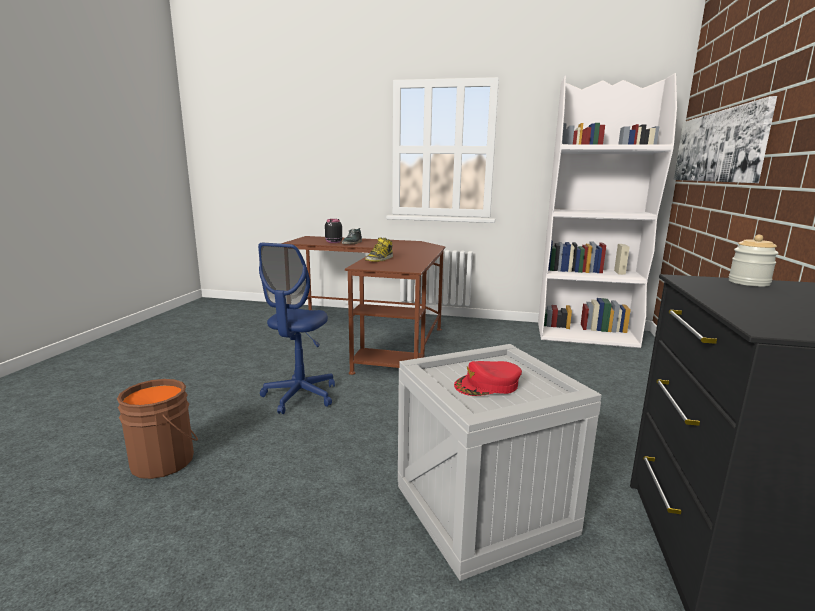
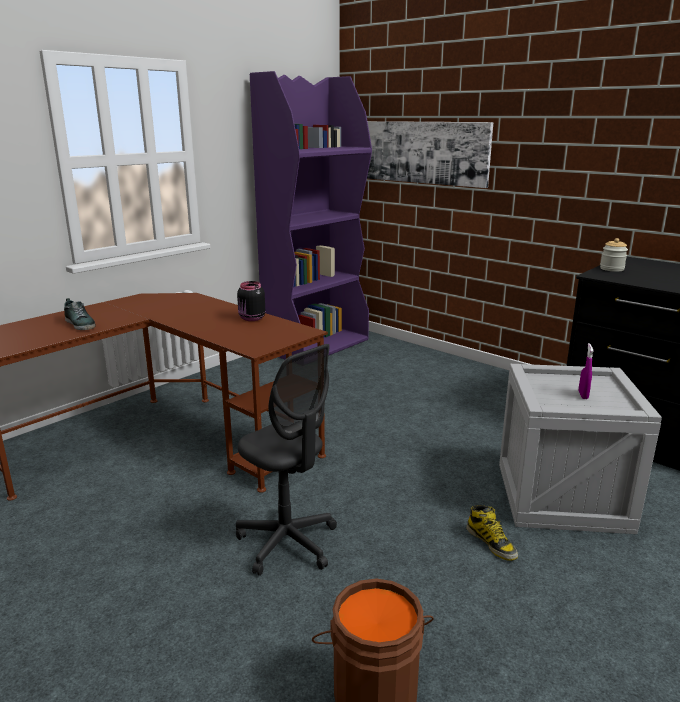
camera: 60 degrees left, 5 degrees up
blue office chair [258,243,335,414] -> grey office chair [236,344,337,576]
black jar [325,219,342,243] -> black jar moved to [237,281,265,321]
boot [365,237,393,262] -> boot moved to [466,505,518,561]
red cap [454,361,522,396] -> purple spray bottle [579,343,594,399]
white bookcase [538,73,677,348] -> purple bookcase [250,71,372,359]

